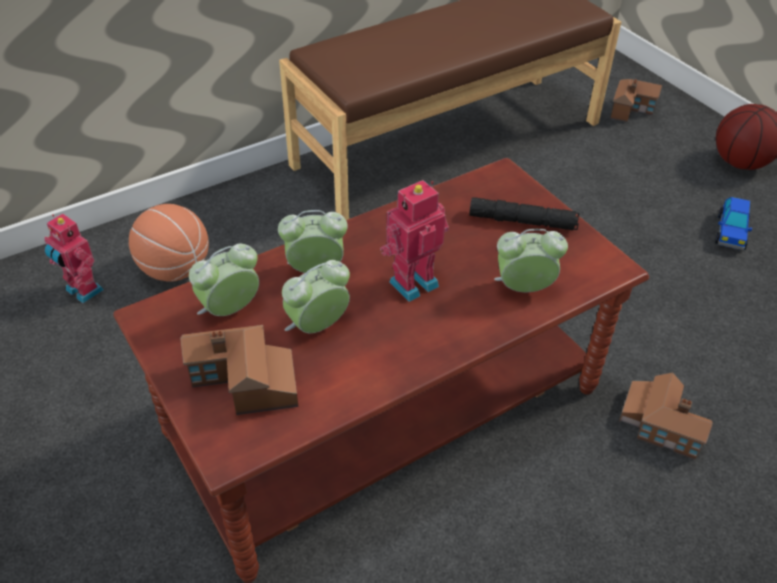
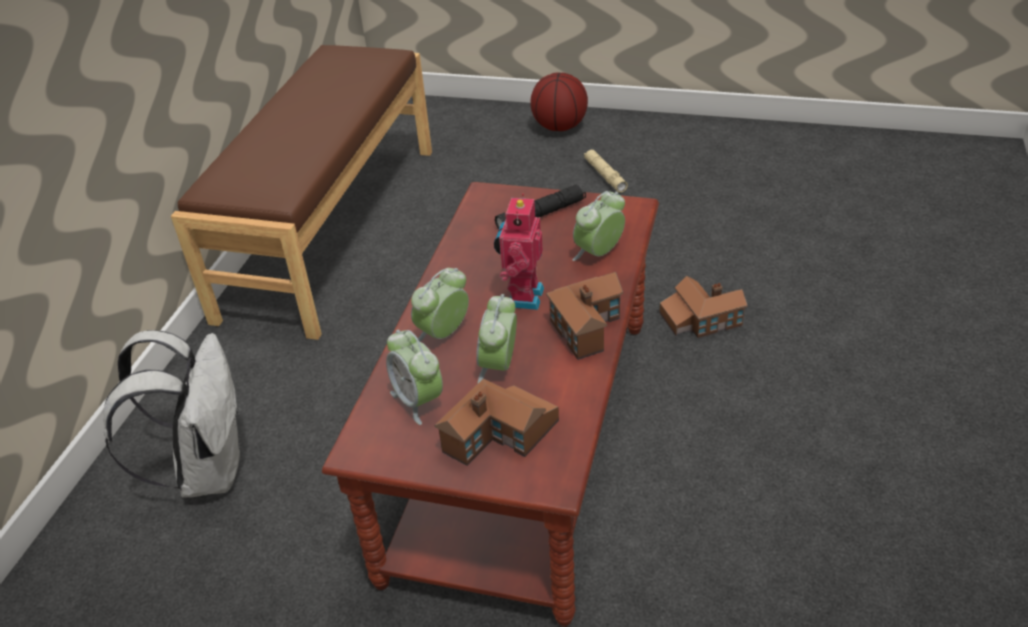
camera: 40 degrees left, 5 degrees down
toy robot [44,214,104,303] -> none
basketball [129,204,209,282] -> white backpack [103,330,240,498]
alarm clock [189,244,259,316] -> alarm clock turned 45 degrees counterclockwise [386,330,443,425]
toy house [610,79,662,122] -> toy house moved to [546,272,623,360]
toy car [715,197,752,250] -> beige flashlight [584,150,628,193]

